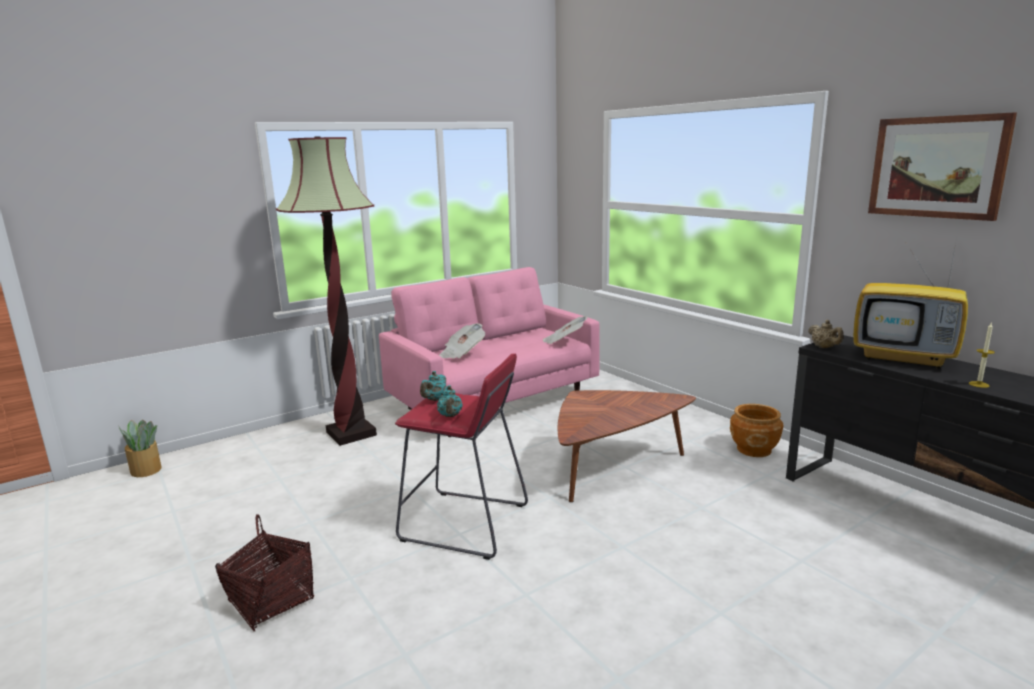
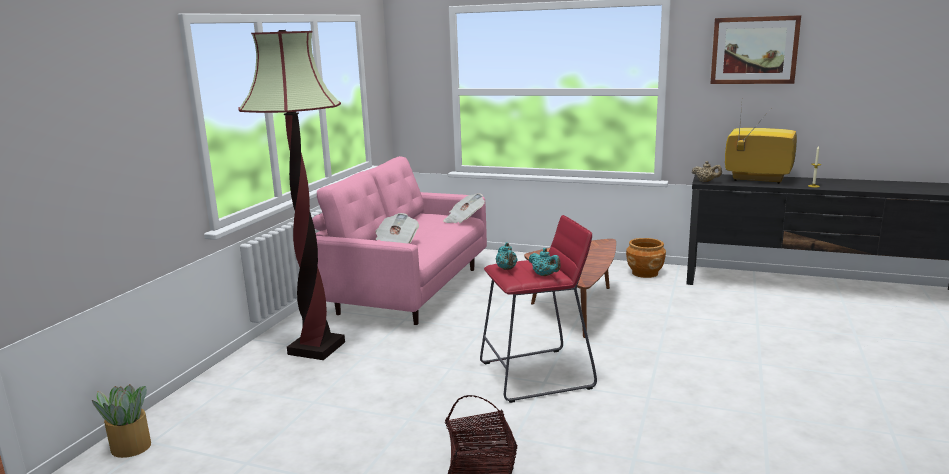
camera: 35 degrees left, 0 degrees up
television [853,238,968,369] -> television turned 150 degrees counterclockwise [725,105,797,184]

